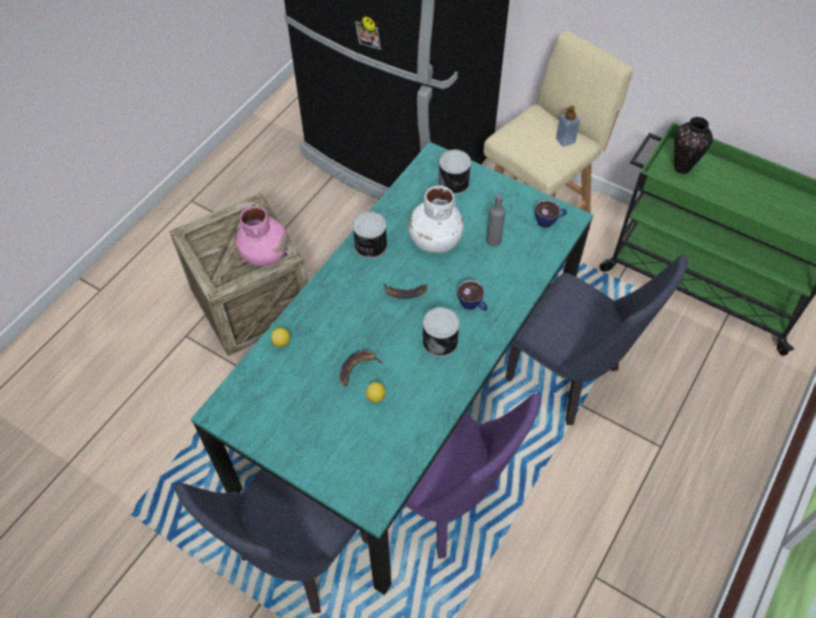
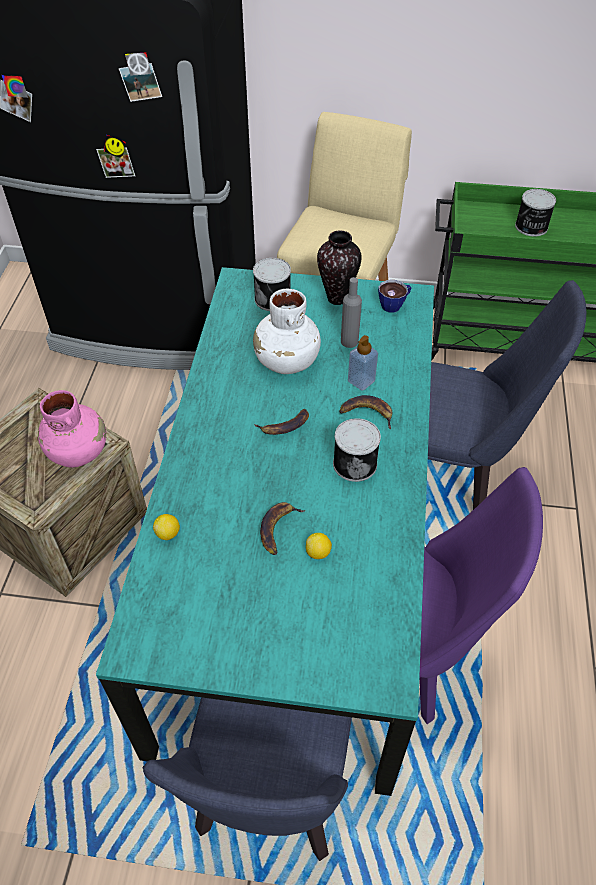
camera: 25 degrees left, 5 degrees down
can [353,211,387,259] -> can moved to [515,189,556,236]
cup [457,280,488,311] -> banana [339,395,392,429]
soap dispenser [556,106,580,147] -> soap dispenser moved to [348,335,378,391]
vase [674,117,713,174] -> vase moved to [317,231,362,305]

